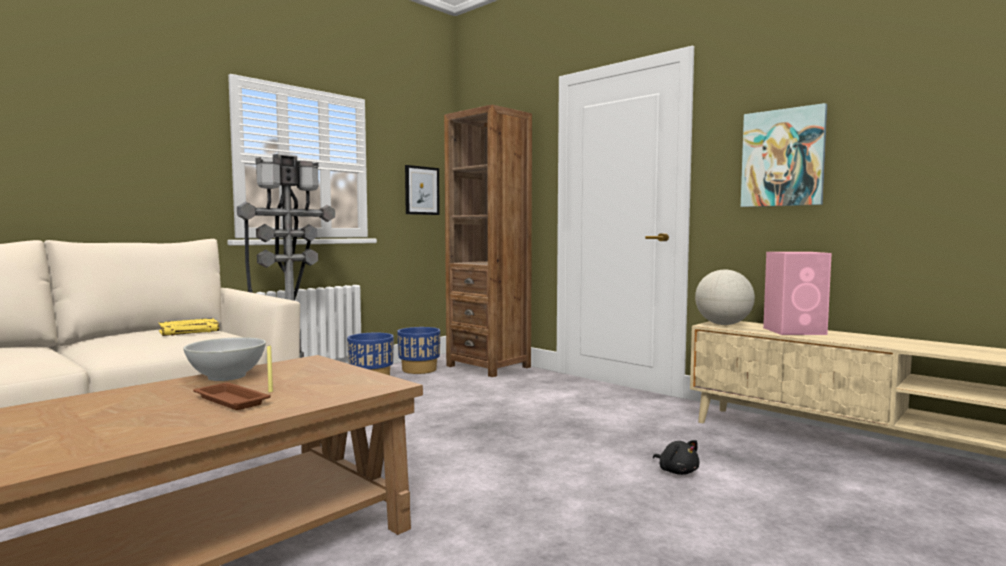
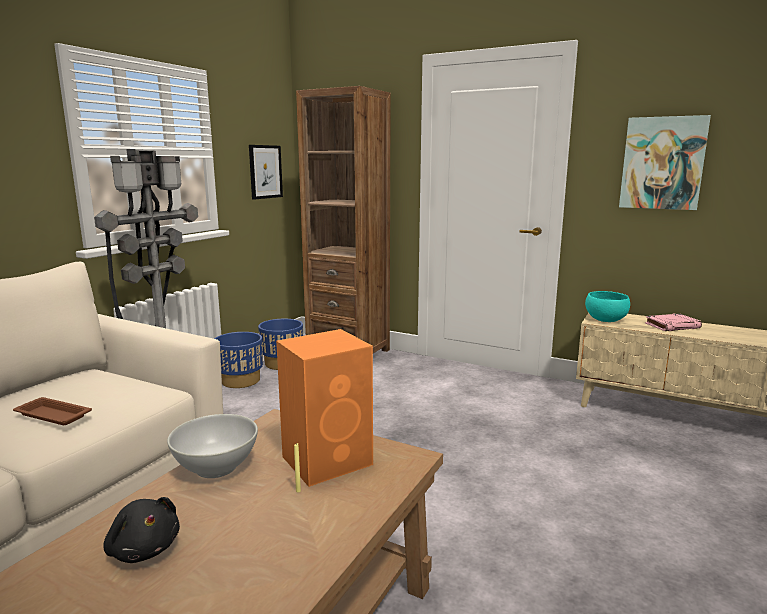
camera: 15 degrees left, 10 degrees up
yellow book [158,318,219,336] -> none
brown tray [193,383,271,410] -> brown tray moved to [13,397,92,425]
black plush toy [653,440,700,475] -> black plush toy moved to [103,497,180,563]
globe [695,270,755,325] -> turquoise bowl [585,291,630,322]
pink speaker [763,252,832,335] -> pink book [645,313,702,331]
none -> orange speaker [276,329,373,487]

